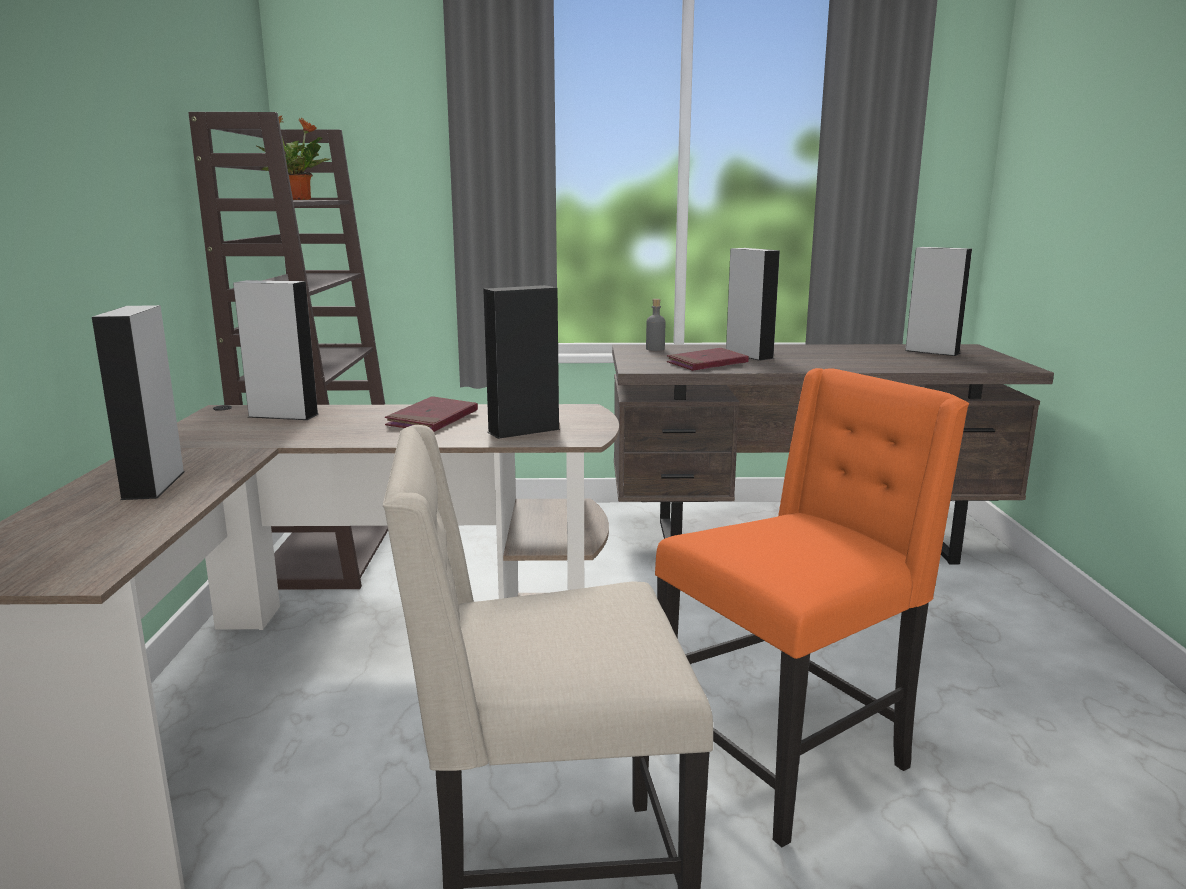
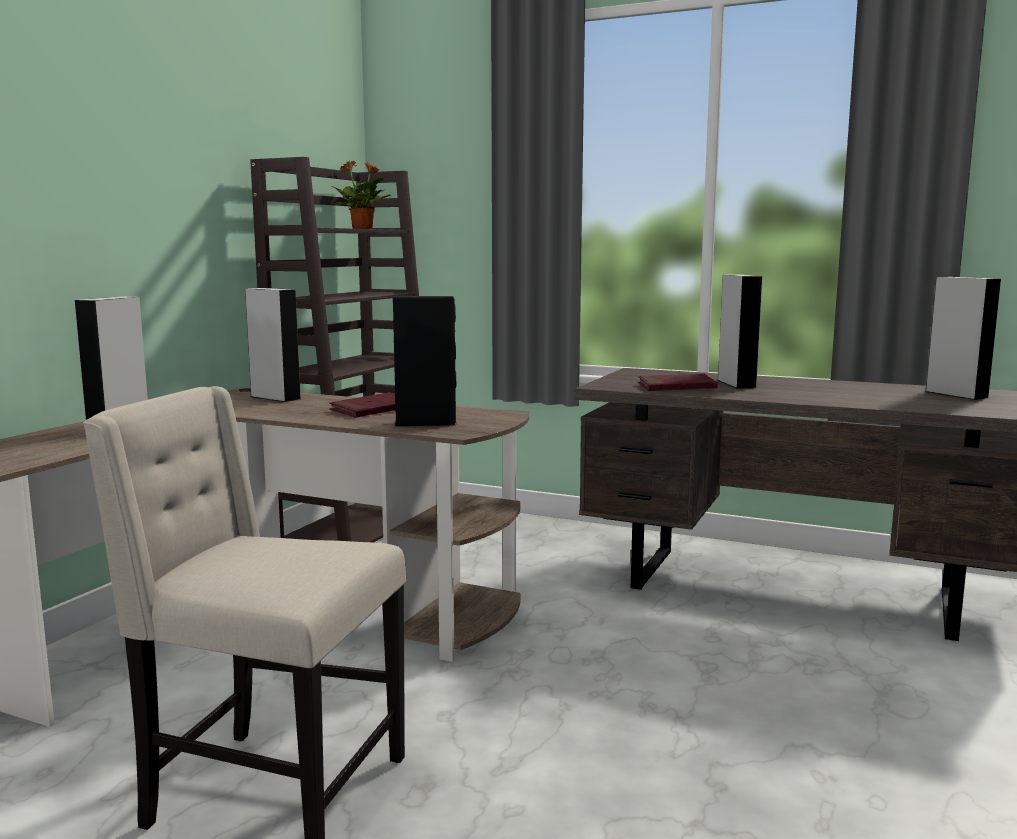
camera: 25 degrees right, 5 degrees down
grey bottle [646,299,665,351] -> none
orange chair [655,368,969,847] -> none

